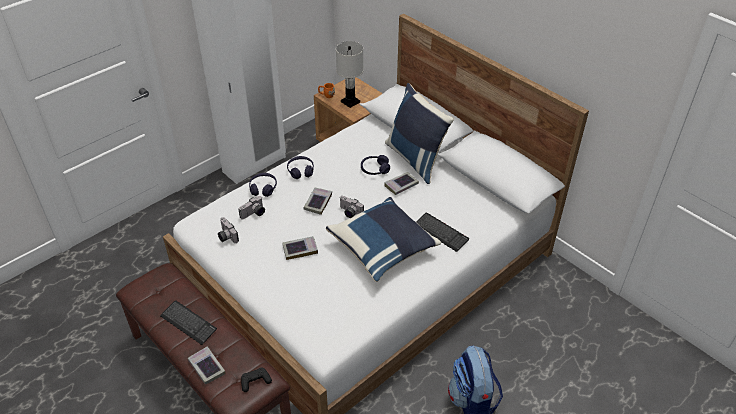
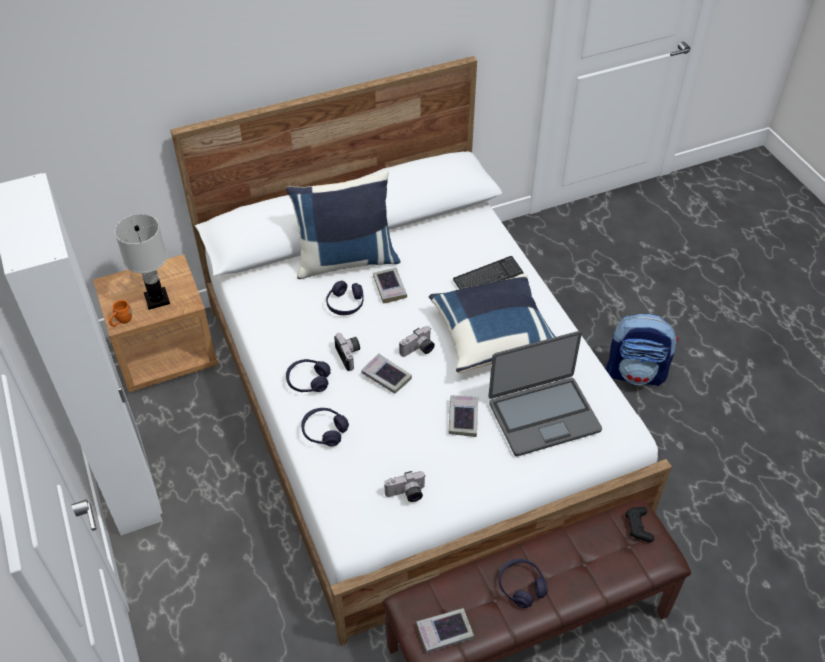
camera: 70 degrees left, 5 degrees up
keyboard [160,300,217,345] -> purple headphones [499,559,548,608]
book [188,346,225,385] -> book moved to [416,608,474,653]
camera [239,196,265,219] -> camera moved to [334,333,360,371]
none -> laptop [489,331,602,456]

